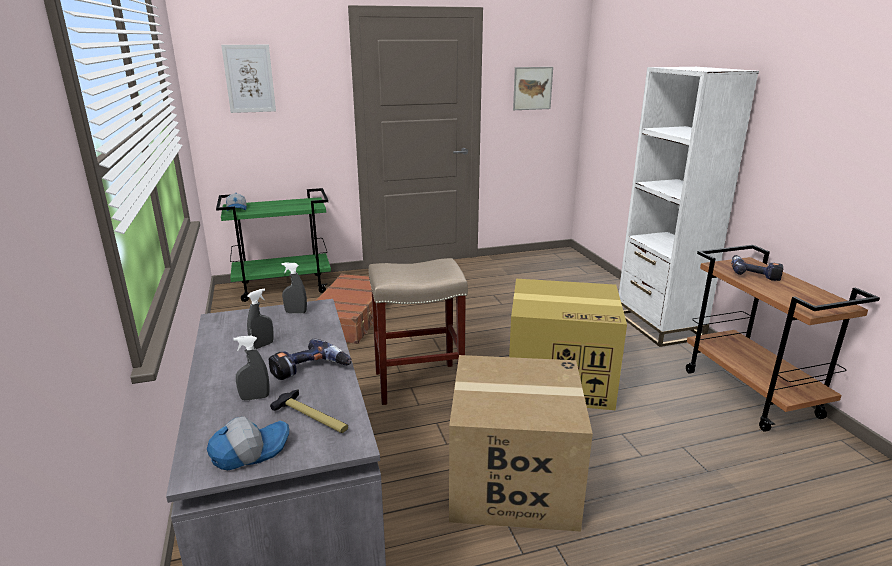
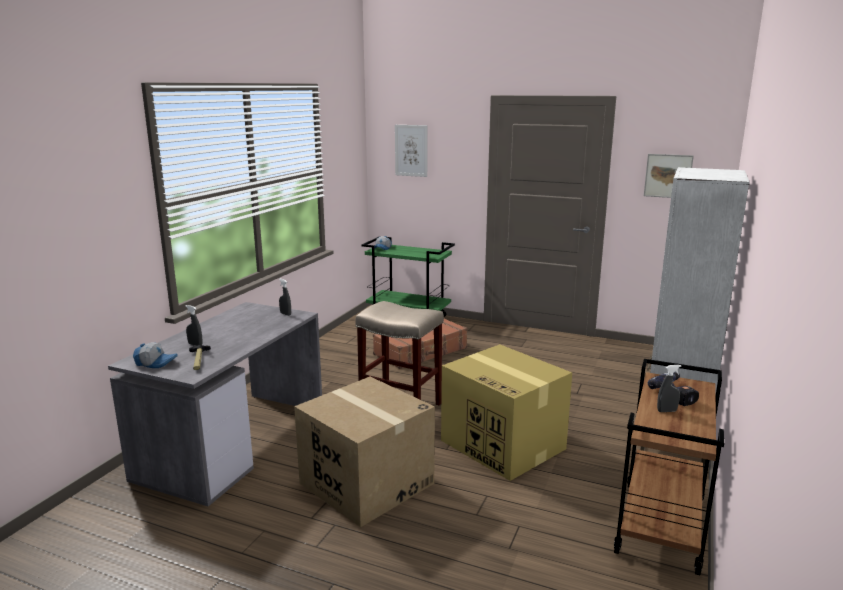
camera: 40 degrees right, 5 degrees down
grey spray bottle [247,289,274,349] -> grey spray bottle moved to [657,365,682,412]
power drill [269,339,352,380] -> none

